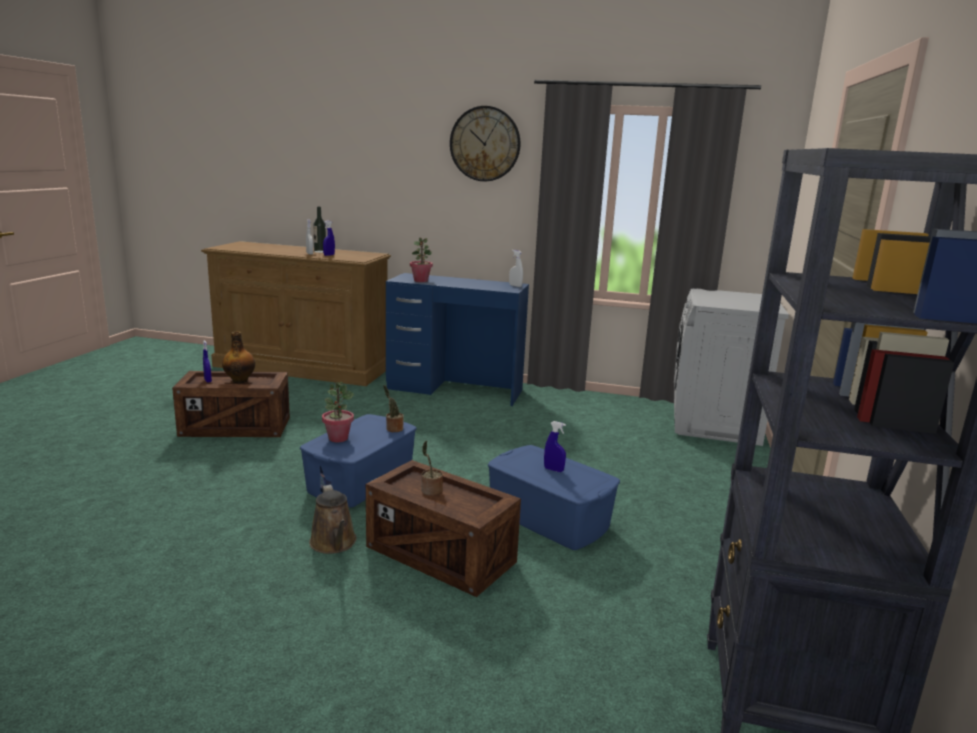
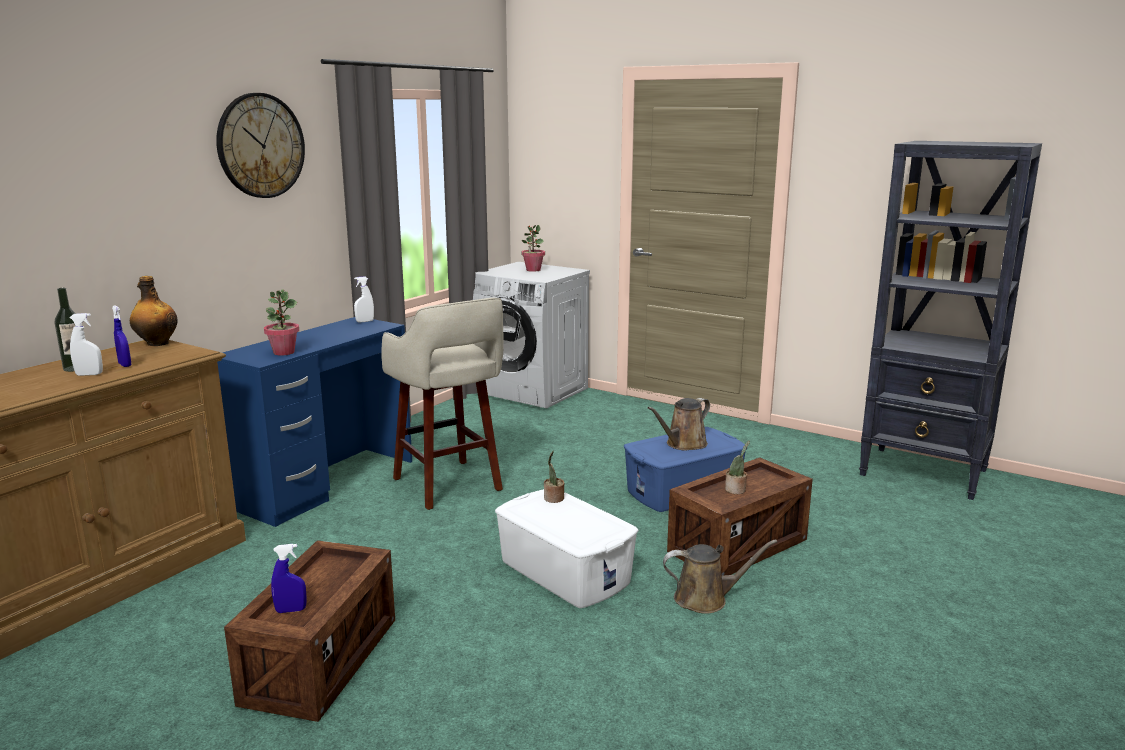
camera: 70 degrees left, 0 degrees up
bottle [222,331,255,383] -> bottle moved to [130,276,178,346]
blue storage box [300,414,417,507] -> white storage box [495,489,638,608]
potted plant [322,382,354,442] -> potted plant moved to [522,225,545,272]
blue spray bottle [544,421,566,472] -> brown watering can [648,398,710,451]
none -> beige stool [381,298,504,510]

